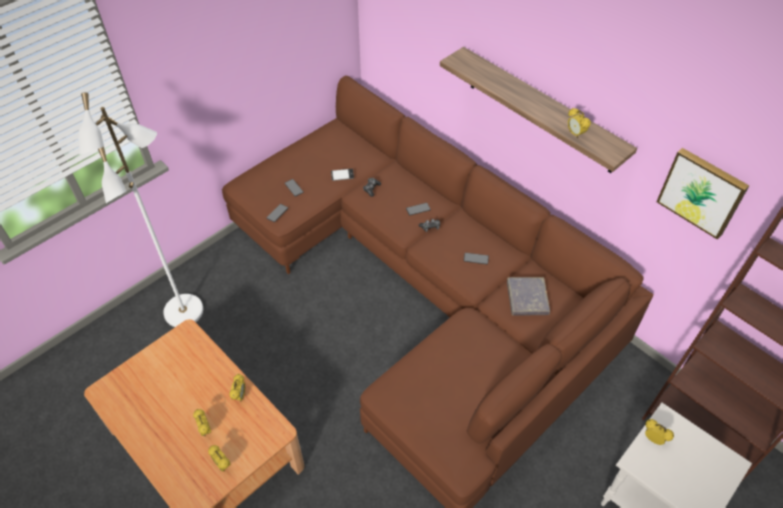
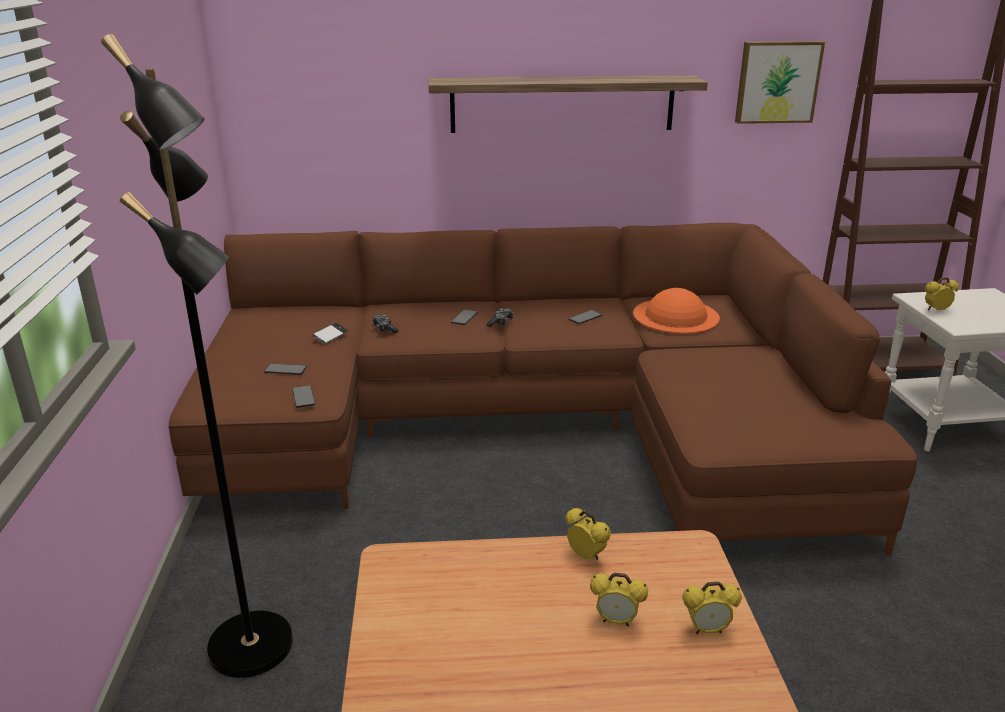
camera: 50 degrees left, 25 degrees down
white floor lamp [78,92,203,327] -> black floor lamp [101,34,293,678]
grey book [507,277,550,316] -> orange hat [633,288,720,334]
alarm clock [568,108,591,138] -> none

